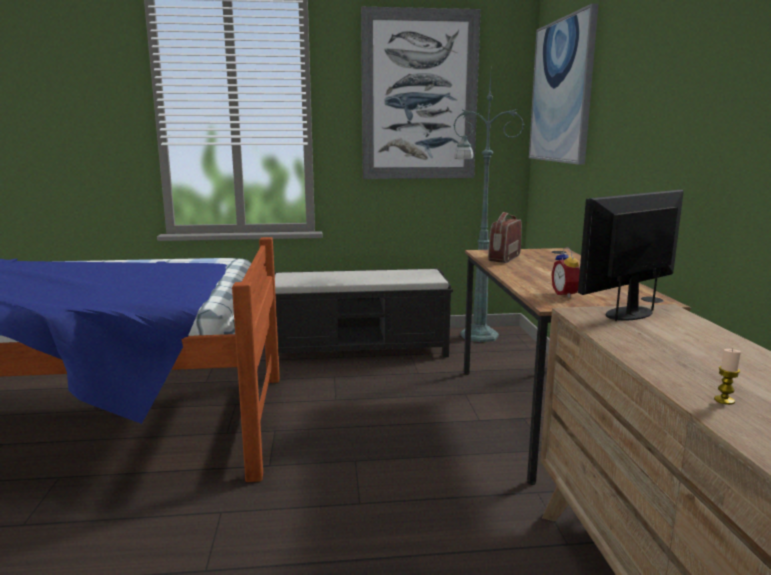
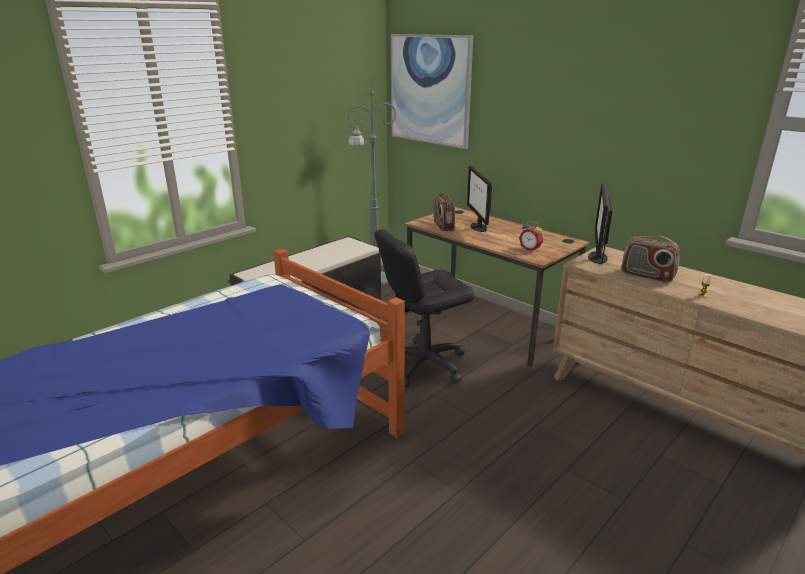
camera: 40 degrees left, 10 degrees up
picture [361,7,481,179] -> none
none -> black office chair [374,229,475,387]
none -> monitor [467,166,492,232]
none -> radio [621,236,680,283]

